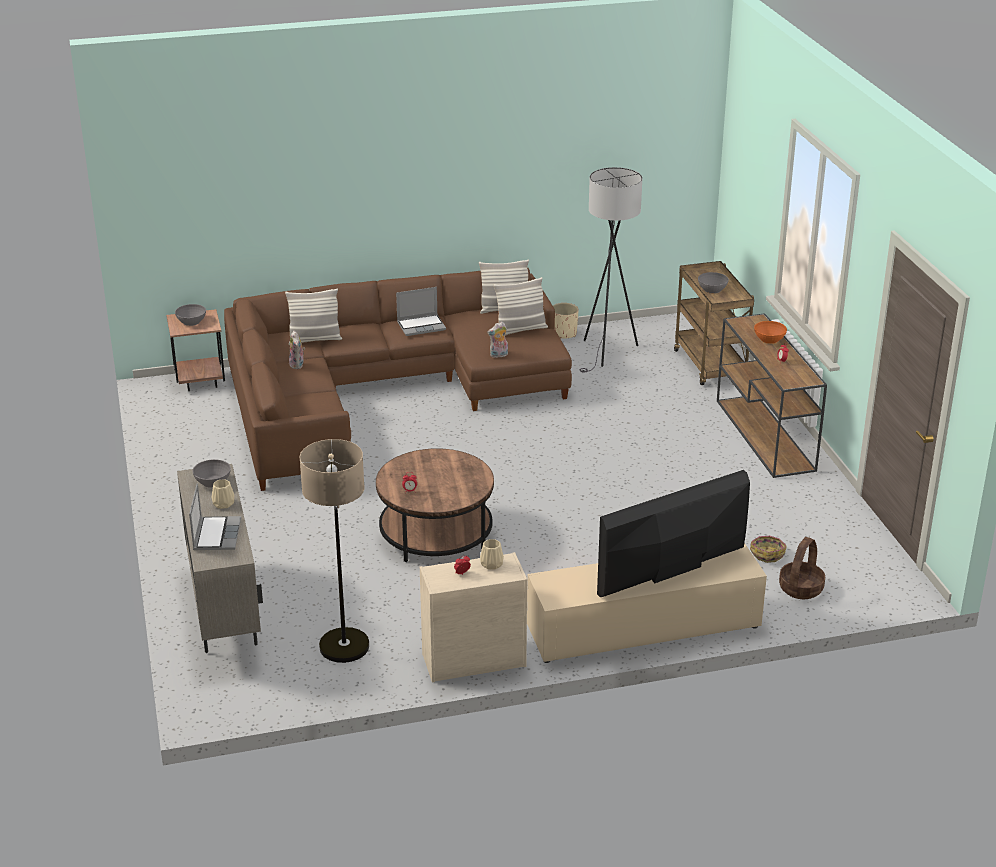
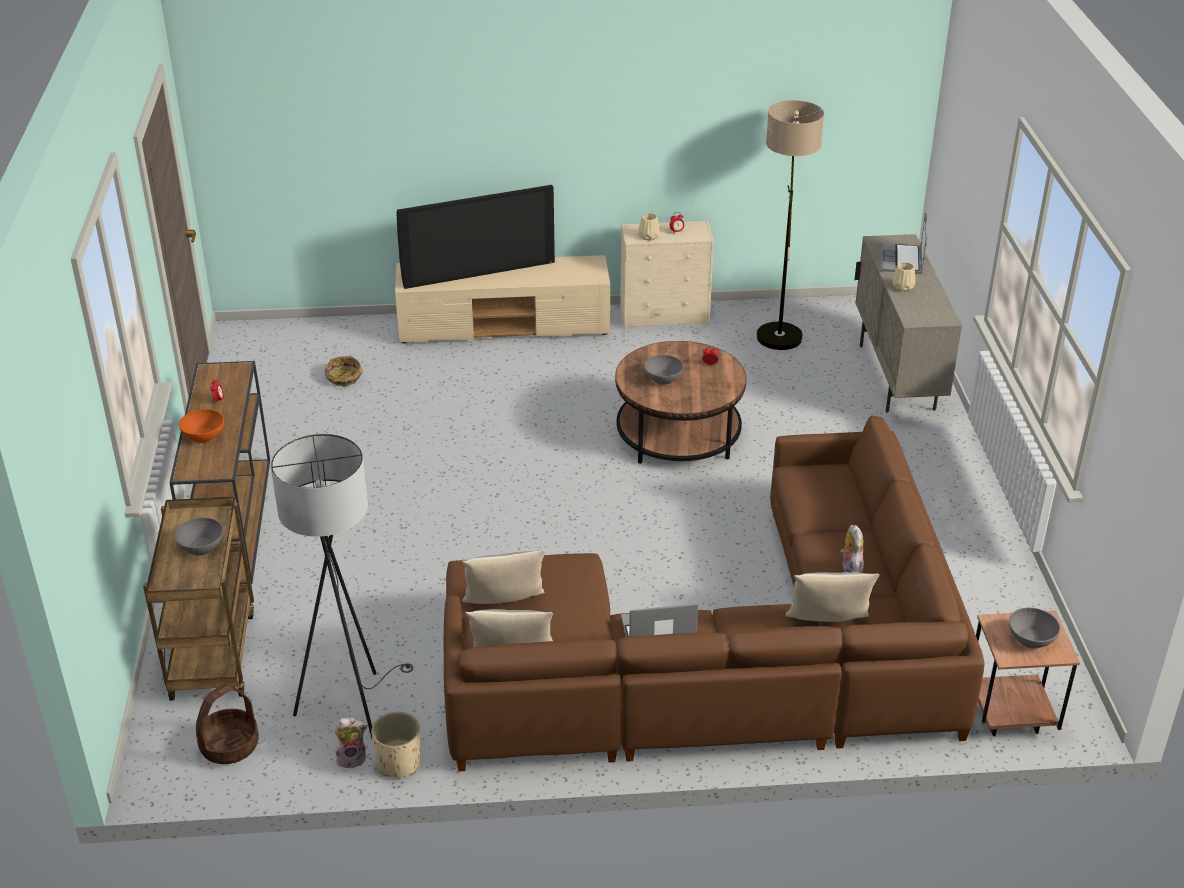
camera: 170 degrees left, 5 degrees up
grey bowl [193,459,231,488] -> grey bowl moved to [644,355,684,385]
plush toy [487,322,508,358] -> plush toy moved to [334,717,368,768]
basket [779,537,825,599] -> basket moved to [196,683,259,764]

